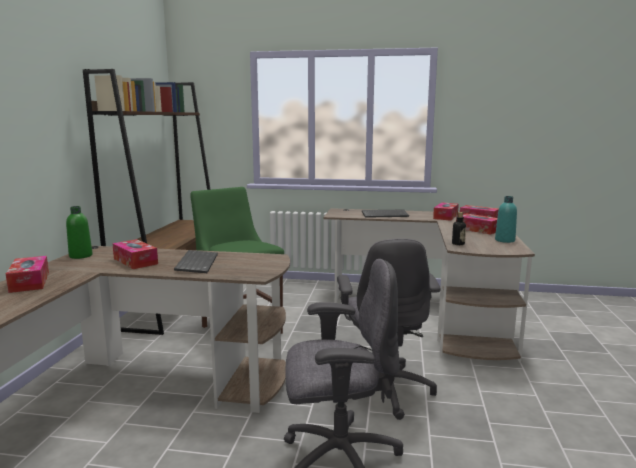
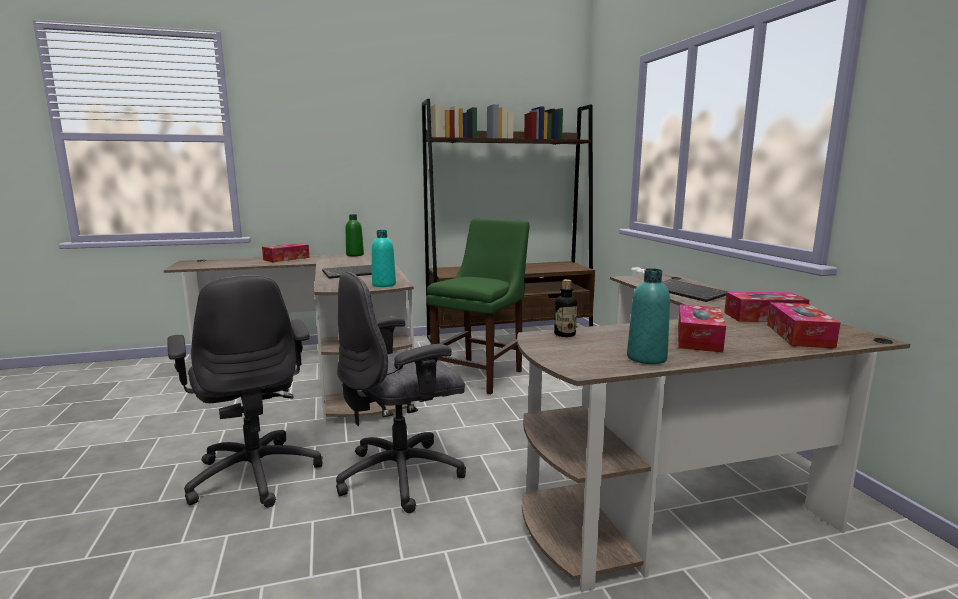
camera: 65 degrees right, 0 degrees up
tissue box [112,239,158,269] -> none
none -> turquoise bottle [372,230,396,287]

